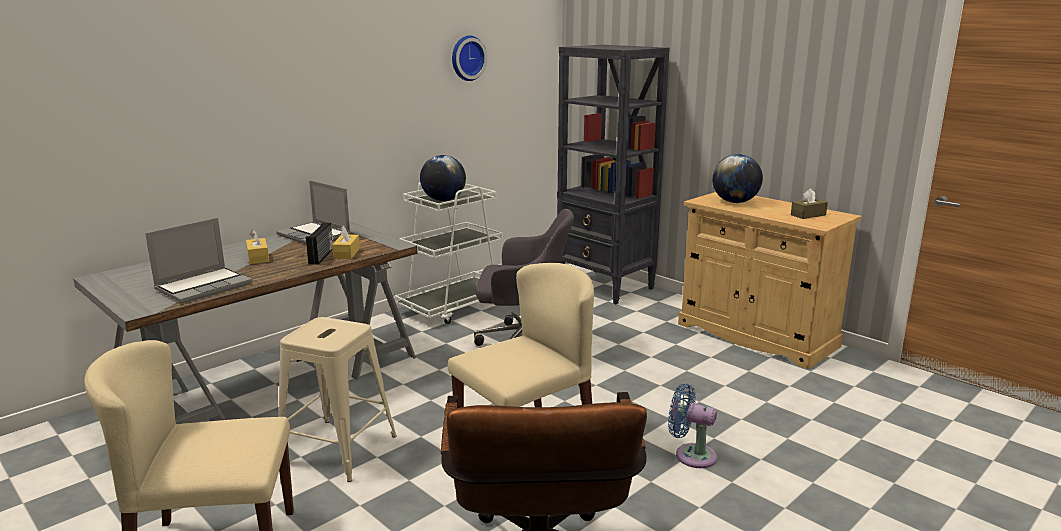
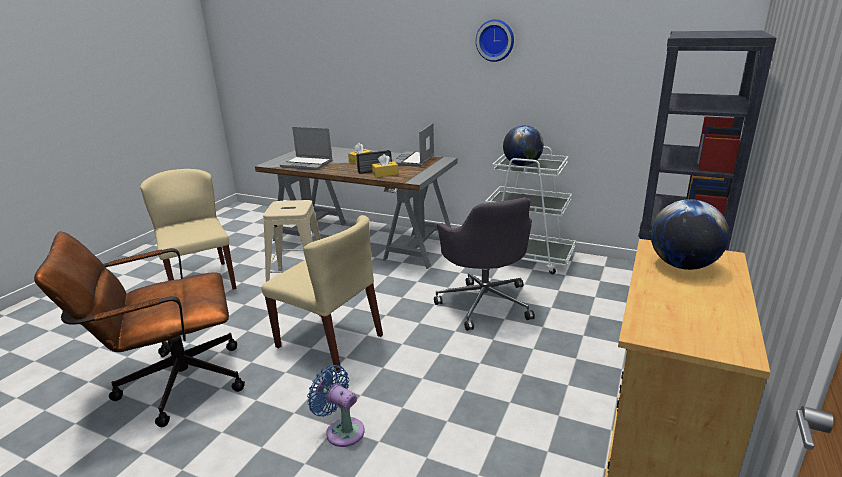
camera: 70 degrees right, 5 degrees up
wall clock [452,35,487,81] -> wall clock moved to [476,19,514,62]
blue fan [668,384,717,468] -> blue fan turned 60 degrees counterclockwise [307,365,365,447]
brown tissue box [791,188,828,219] -> none

